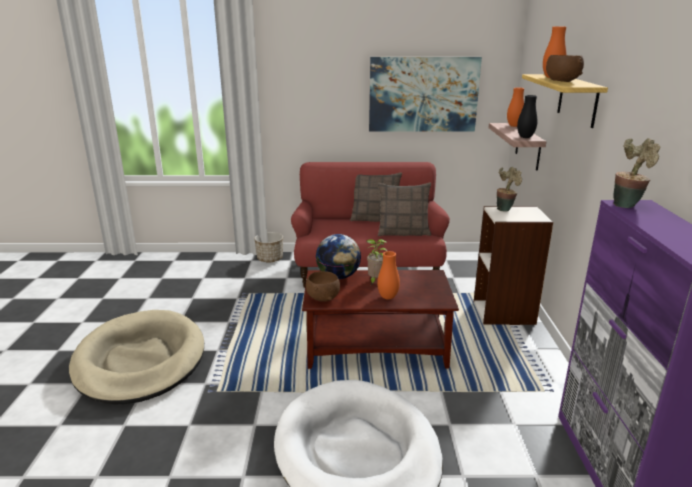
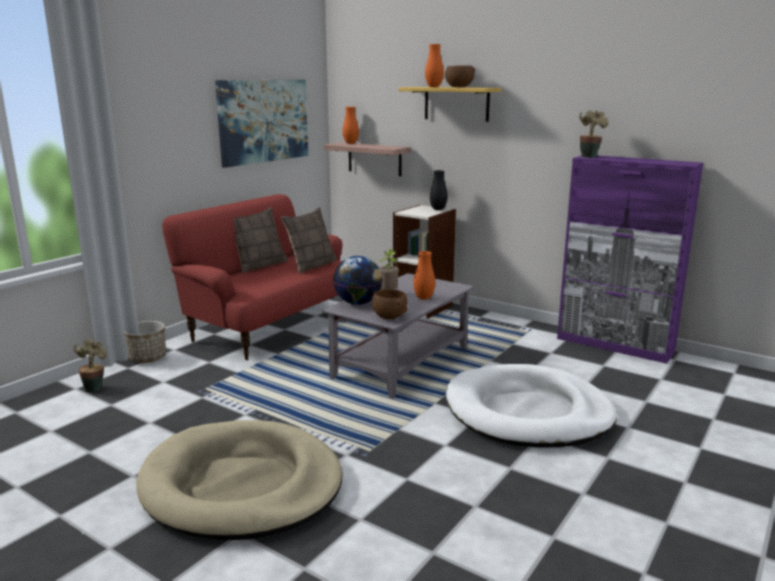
camera: 55 degrees left, 5 degrees down
brown coffee table [302,270,459,369] -> grey coffee table [322,273,474,399]
potted plant [497,167,522,212] -> potted plant moved to [73,339,107,393]
black vase [517,95,537,138] -> black vase moved to [430,170,448,210]

